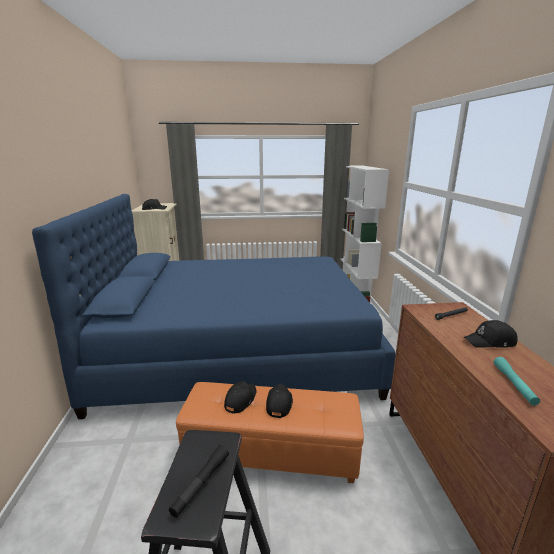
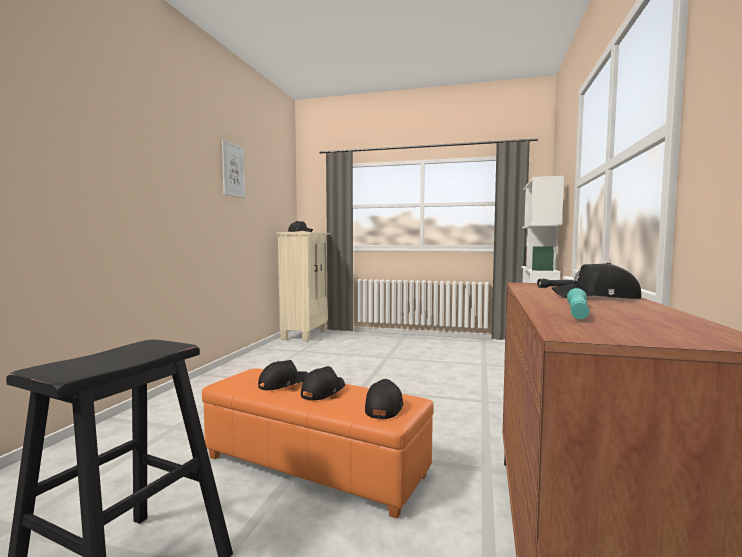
camera: 20 degrees right, 15 degrees down
blue bed [32,194,396,419] -> none
black flashlight [169,445,229,518] -> none
none -> picture [222,139,245,198]
none -> black cap [365,379,403,419]

